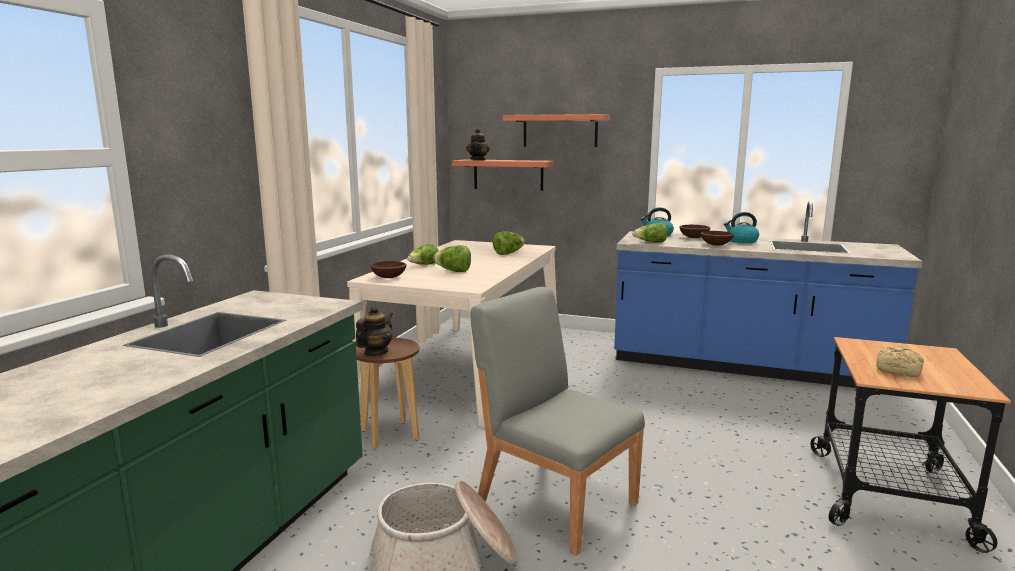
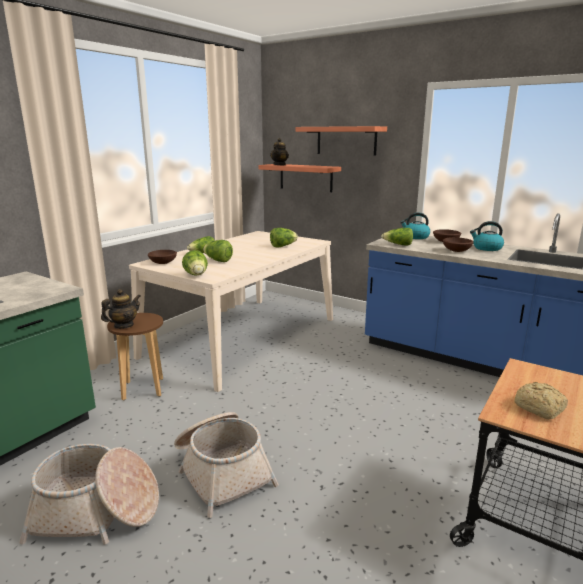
camera: 15 degrees right, 5 degrees up
grey chair [470,287,645,556] -> basket [174,412,279,518]
none -> lettuce [182,250,208,276]

